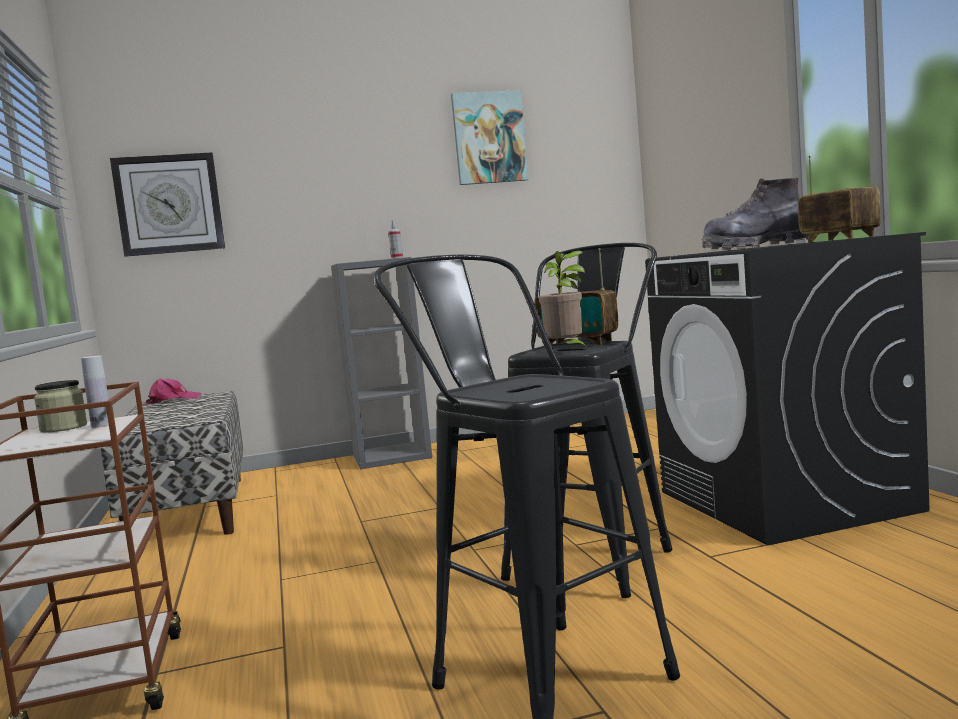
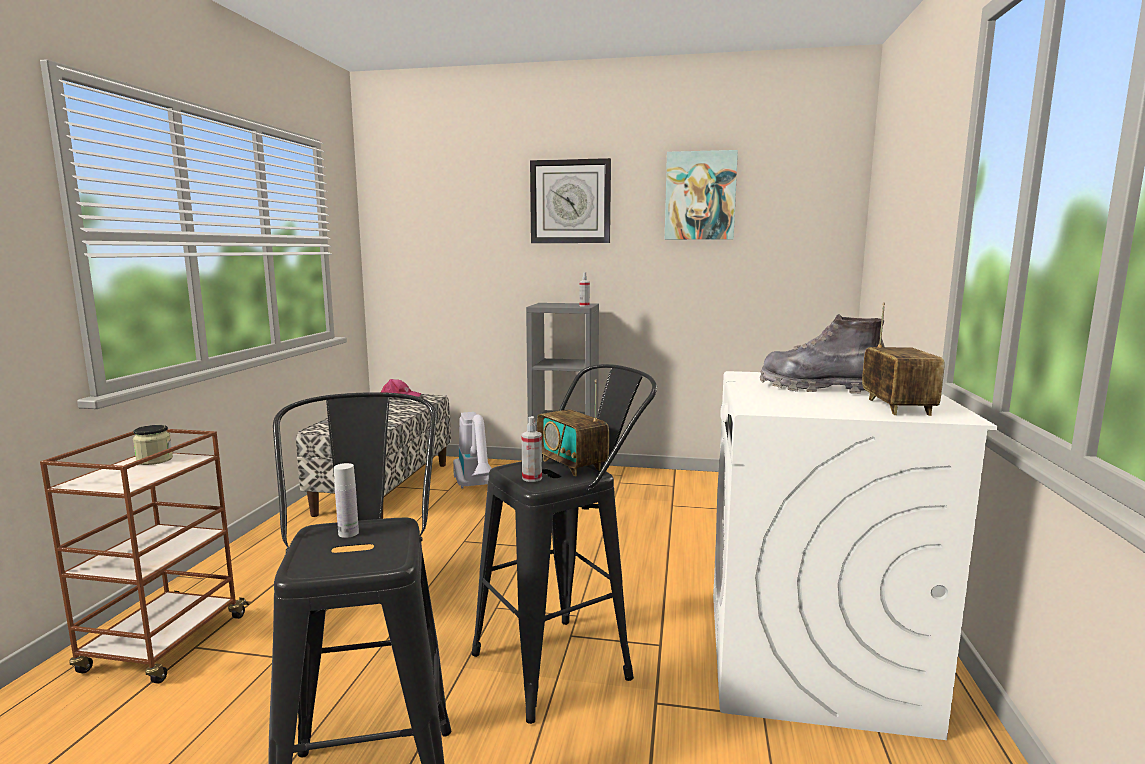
camera: 25 degrees right, 5 degrees up
white bottle [81,355,109,428] -> white bottle moved to [334,463,359,538]
wall clock [110,152,225,257] -> wall clock moved to [530,158,611,243]
potted plant [539,251,589,350] -> spray bottle [521,416,542,482]
black washing machine [645,232,930,545] -> white washing machine [713,371,997,740]
none -> vacuum cleaner [453,412,492,489]

